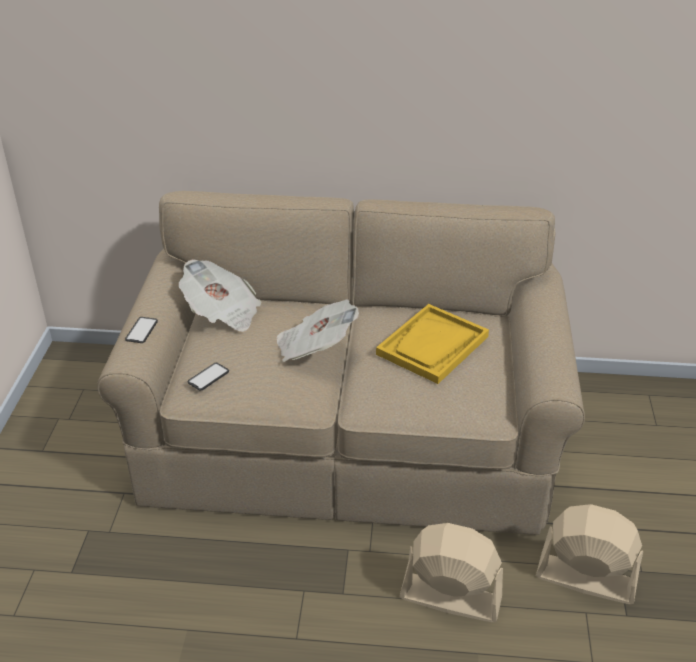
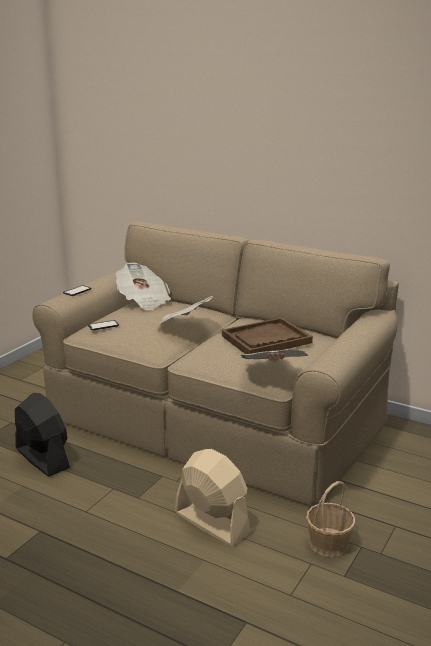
camera: 25 degrees right, 15 degrees down
yellow tray [376,304,489,384] -> brown tray [222,318,313,354]
beige fan [536,504,643,604] -> basket [306,481,355,557]
none -> black fan [15,393,70,477]
none -> newspaper [240,350,308,362]

